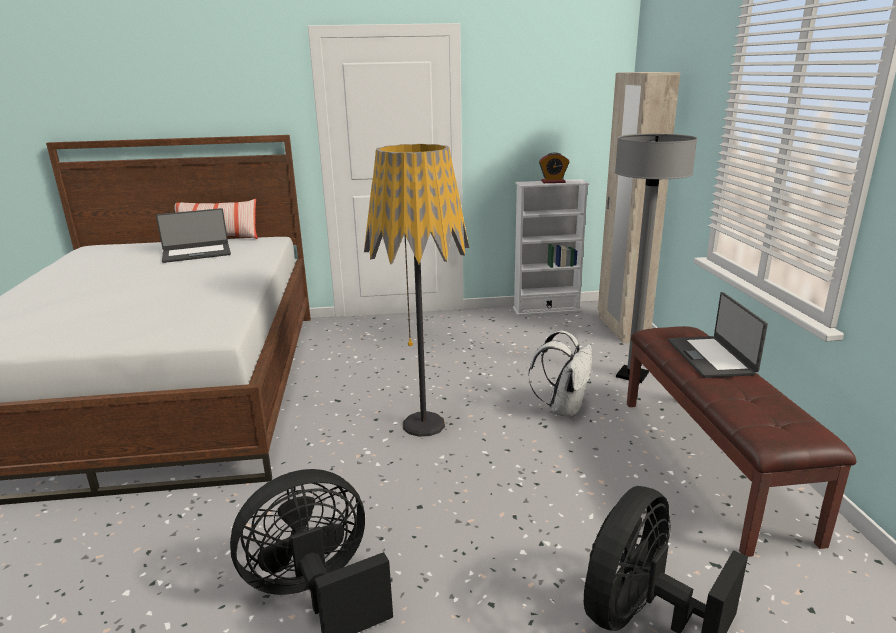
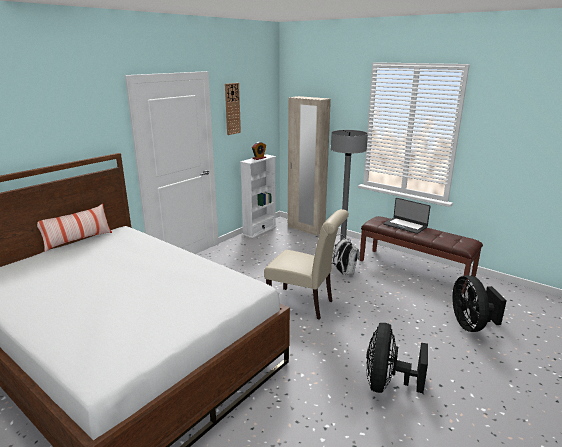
camera: 45 degrees left, 0 degrees up
laptop [156,208,231,263] -> none
floor lamp [364,144,469,437] -> beige chair [264,209,349,320]
none -> wall clock [225,83,241,135]

